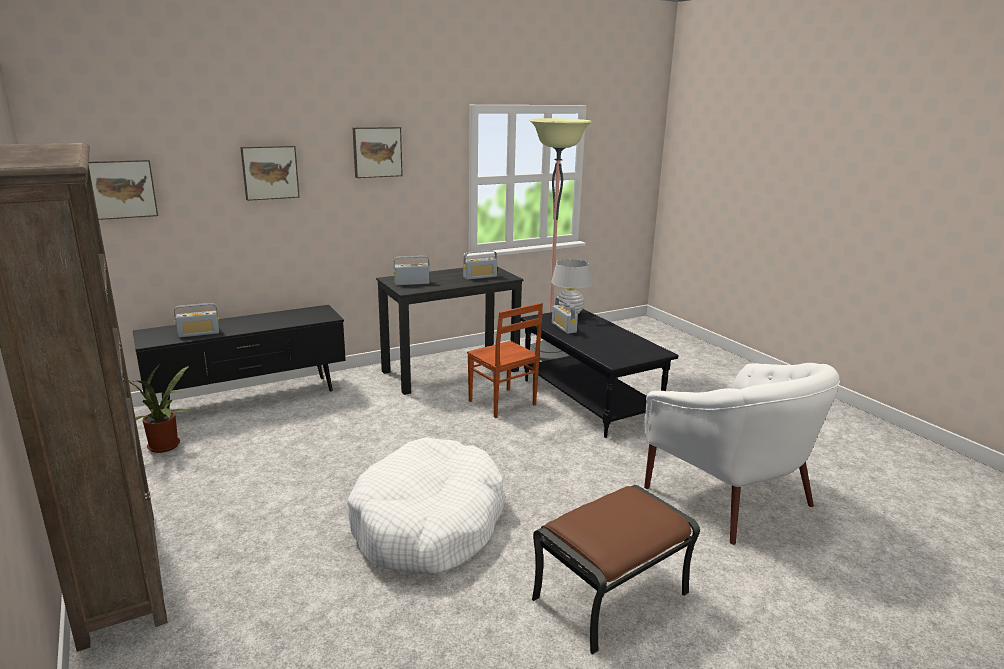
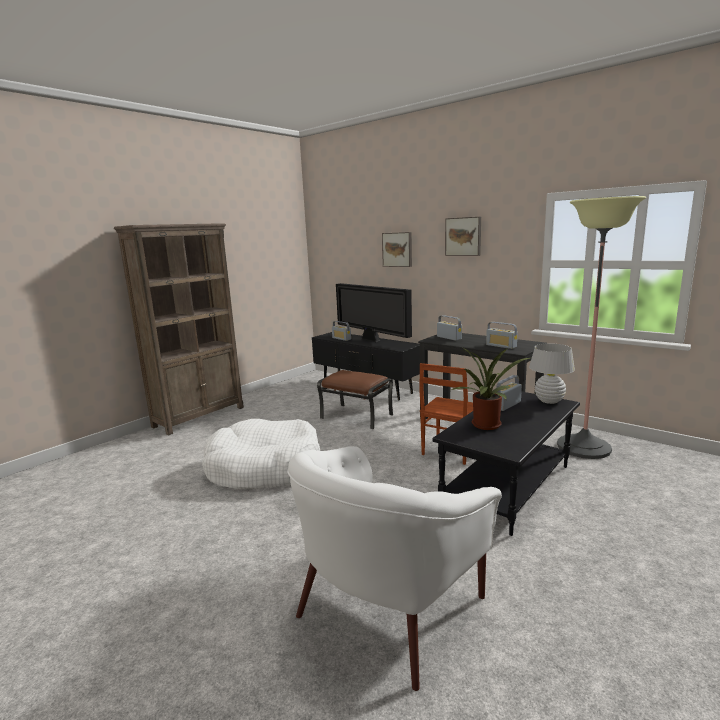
camera: 70 degrees right, 5 degrees down
picture [88,159,158,220] -> none
potted plant [128,365,189,453] -> potted plant moved to [451,347,530,430]
brown ottoman [532,485,700,655] -> brown ottoman moved to [317,370,393,429]
none -> television [336,283,412,342]

